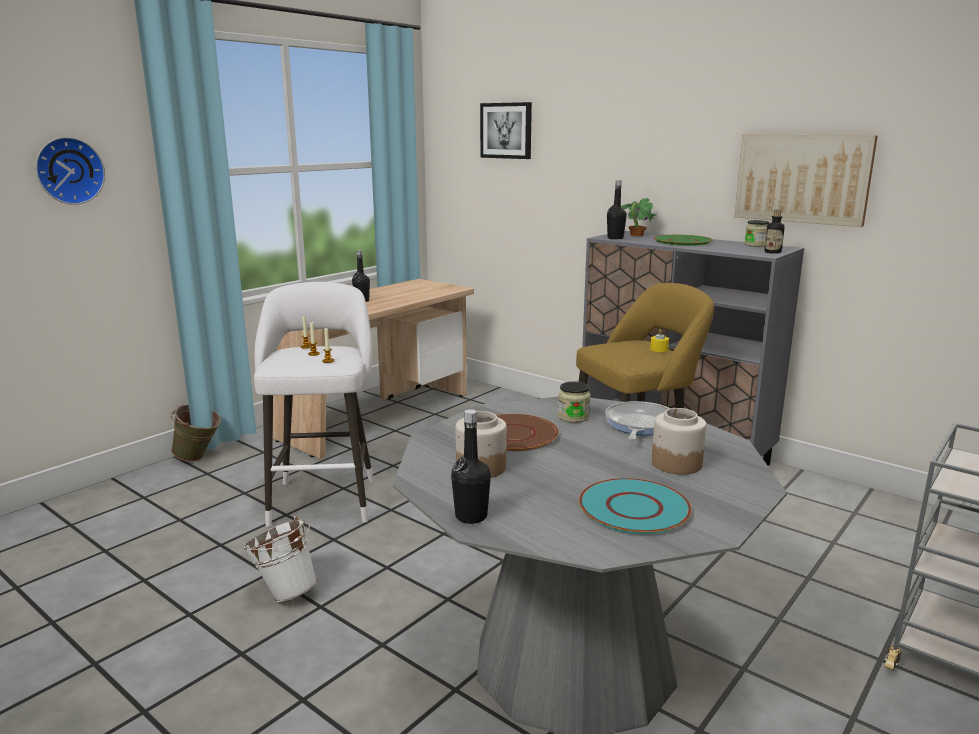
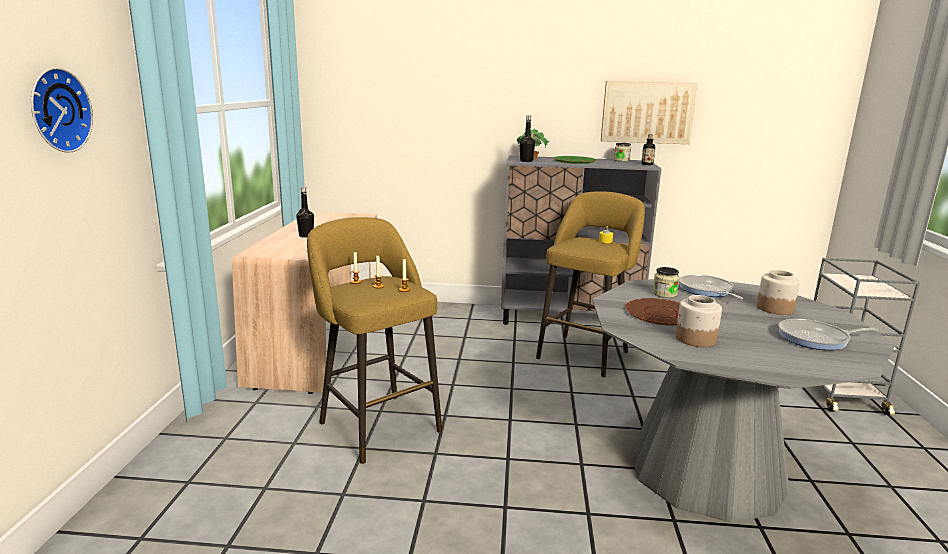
camera: 35 degrees left, 0 degrees up
green bucket [171,404,221,462] -> none
white bucket [243,516,317,602] -> none
white stool [254,282,374,527] -> yellow stool [307,217,442,464]
black bottle [451,409,491,524] -> none
picture [480,102,532,159] -> none
turquoise plate [579,478,692,534] -> frying pan [779,319,878,350]

